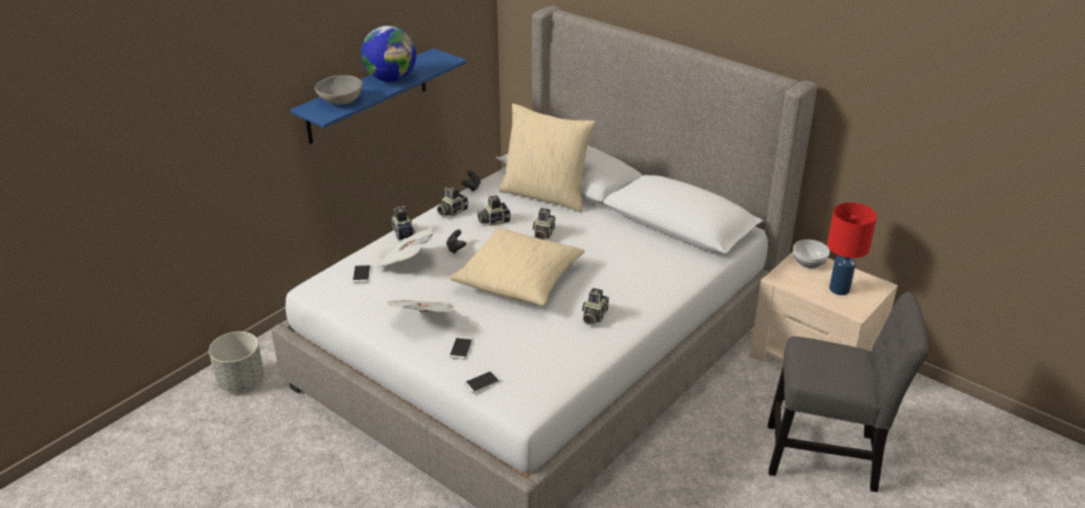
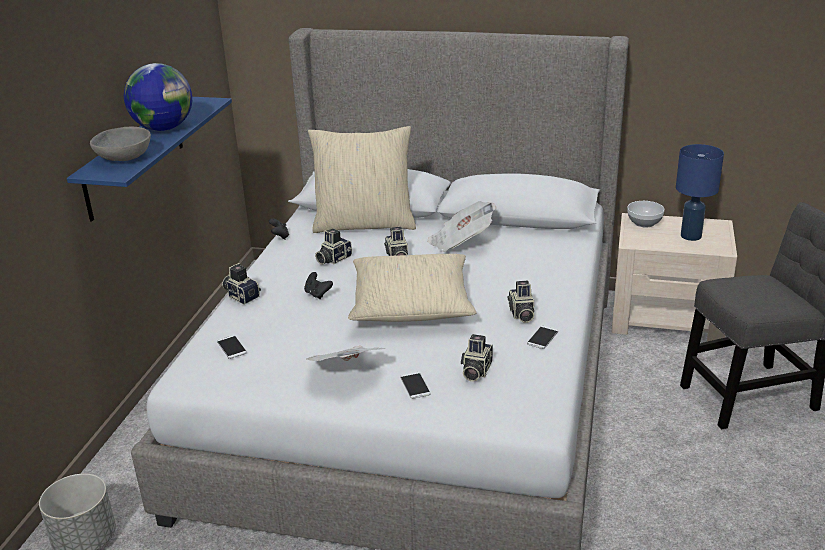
camera: 25 degrees left, 5 degrees down
newspaper [376,228,434,268] -> newspaper moved to [427,201,496,252]
camera [437,186,468,217] -> camera moved to [461,334,493,381]
phone [464,371,501,393] -> phone moved to [527,326,558,349]
red table lamp [827,202,877,295] -> blue table lamp [676,144,724,241]

